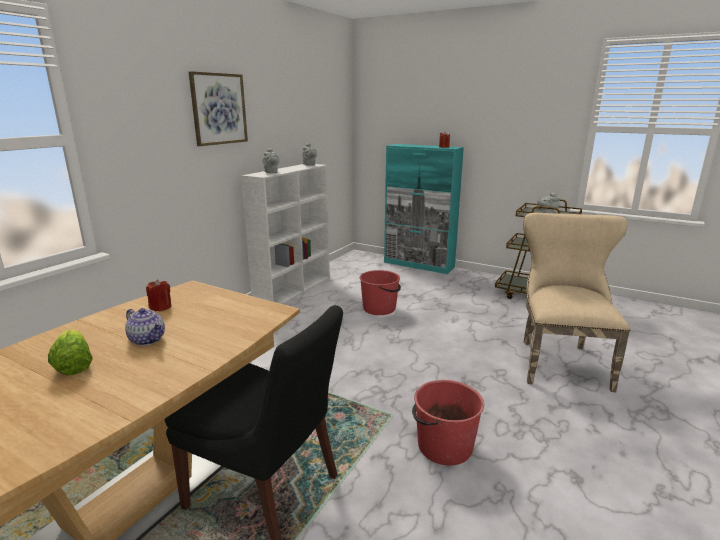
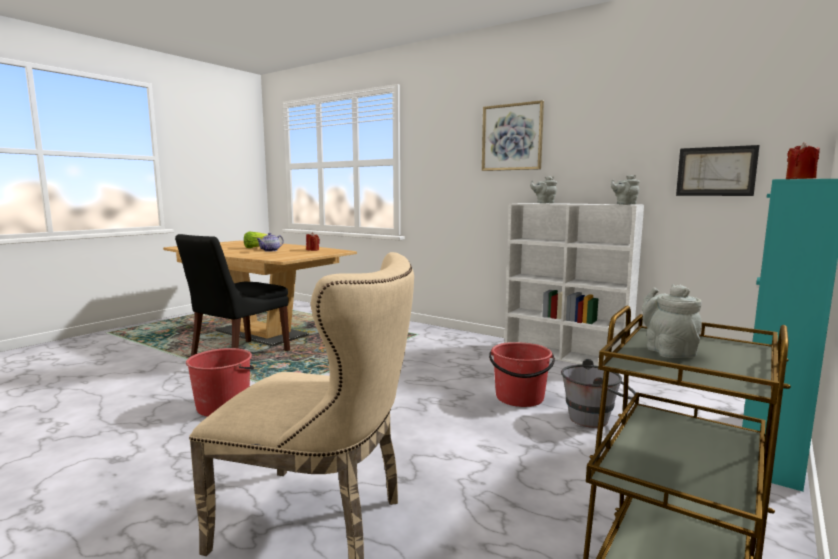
camera: 95 degrees right, 10 degrees down
none -> grey bucket [561,359,636,428]
none -> picture [676,145,760,196]

